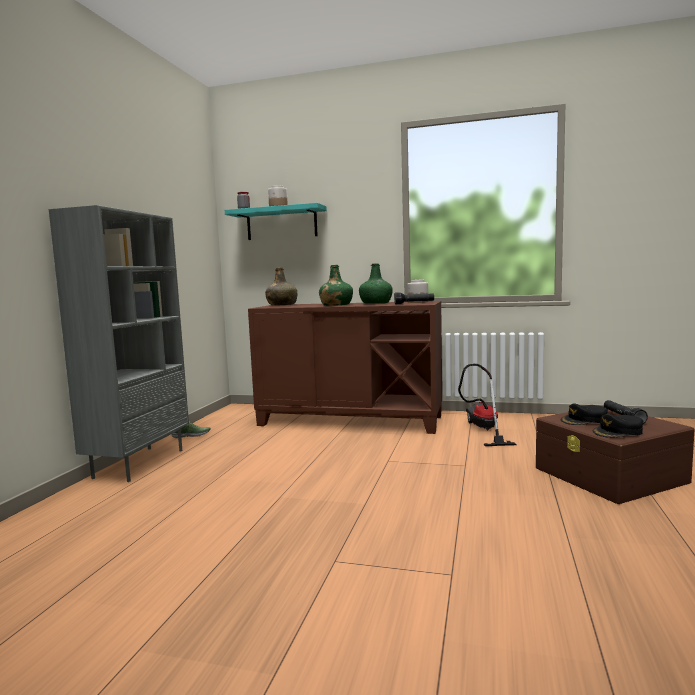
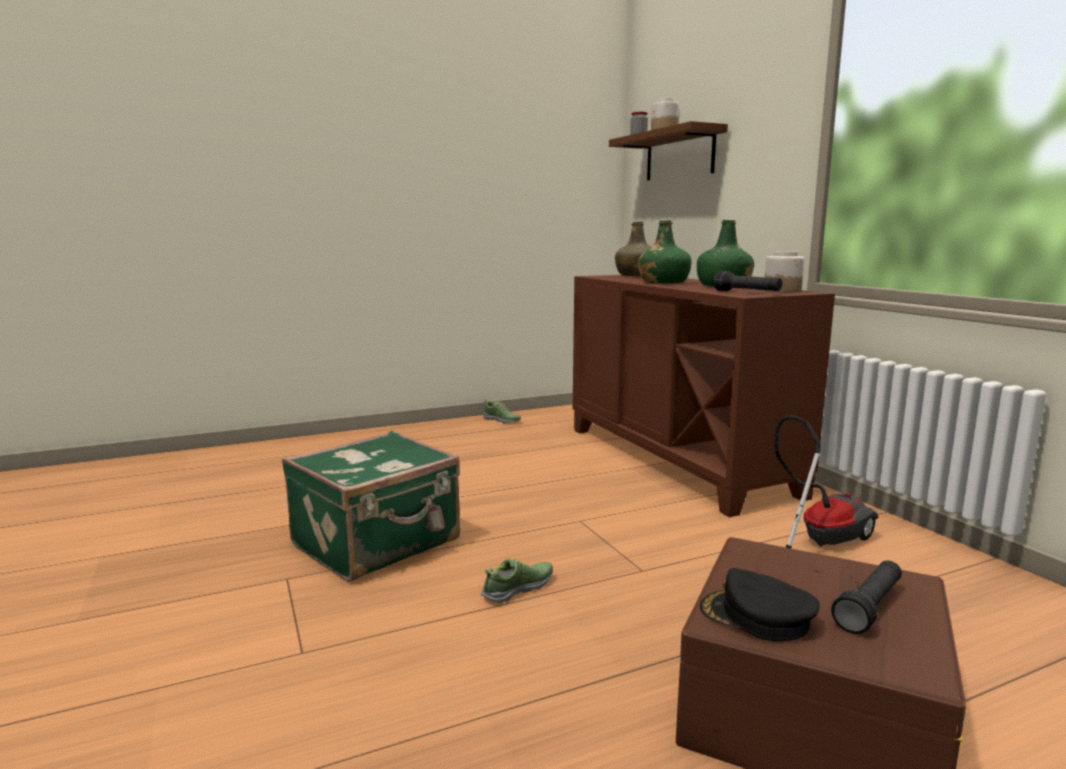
camera: 50 degrees right, 5 degrees up
grey bookcase [49,205,189,482] -> none
turquoise shelf [225,203,327,240] -> brown shelf [609,121,728,181]
black cap [560,404,608,425] -> none
none -> green suitcase [282,431,460,582]
none -> shoe [481,559,553,604]

